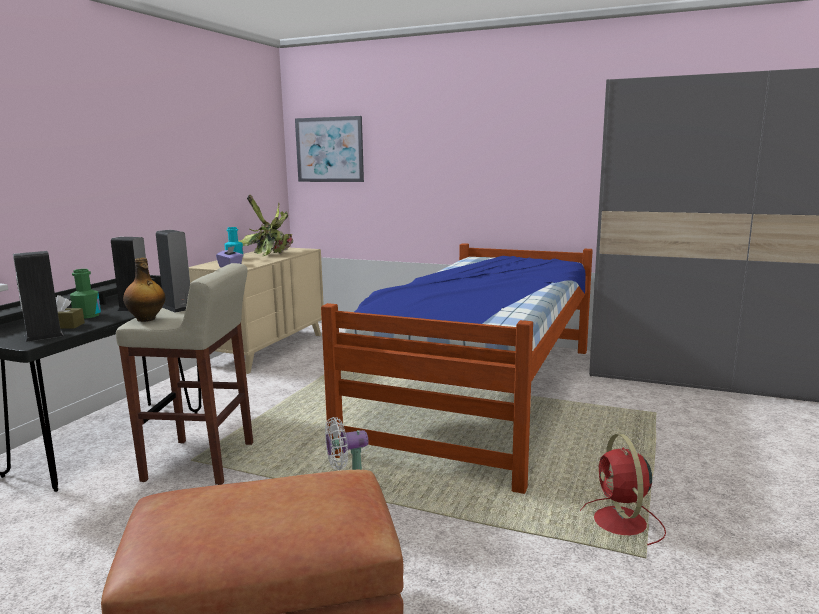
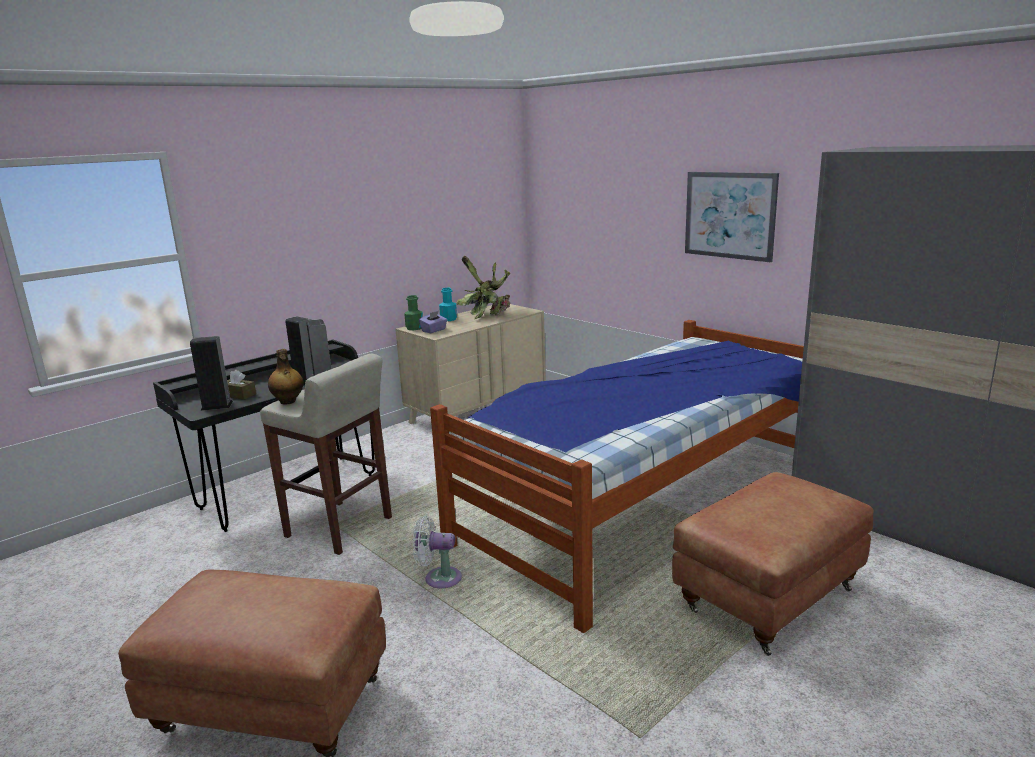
camera: 25 degrees right, 5 degrees up
green bottle [70,269,101,319] -> green bottle moved to [404,295,423,330]
picture [295,116,364,182] -> picture moved to [685,172,779,262]
red fan [580,434,666,545] -> none
none -> brown ottoman [672,472,874,656]

